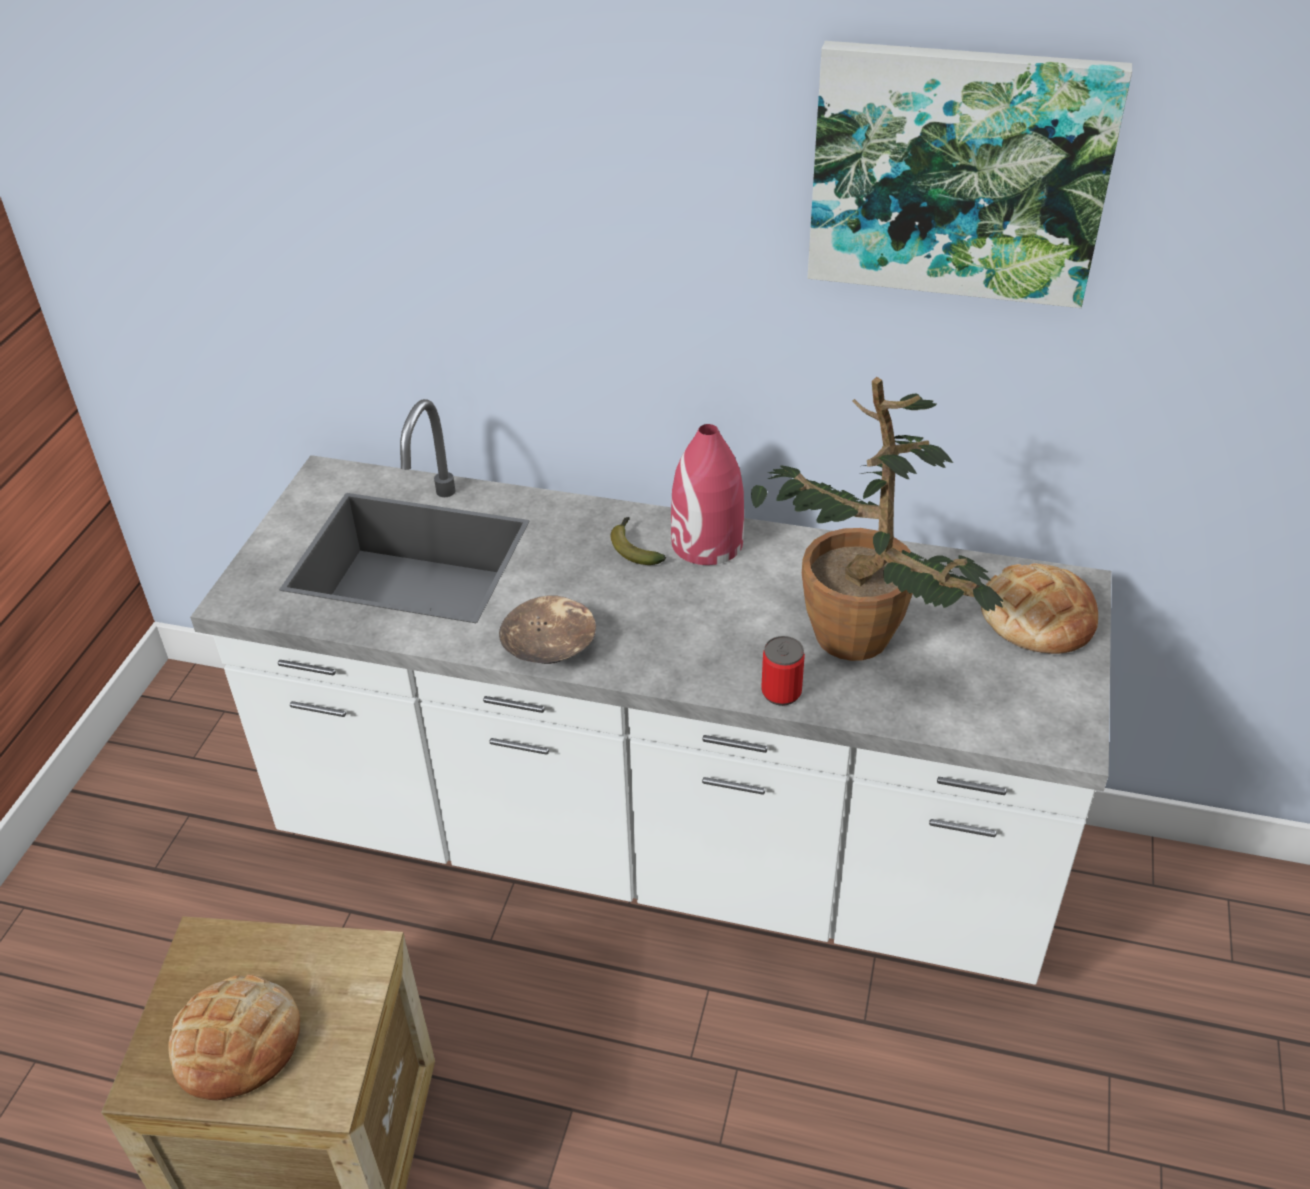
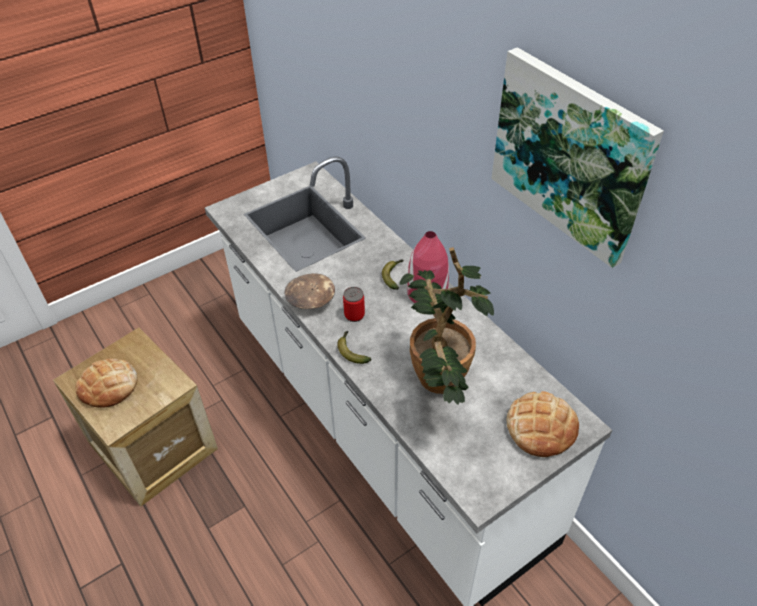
camera: 40 degrees right, 5 degrees up
can [761,636,805,706] -> can moved to [343,287,365,322]
none -> banana [337,331,371,364]

